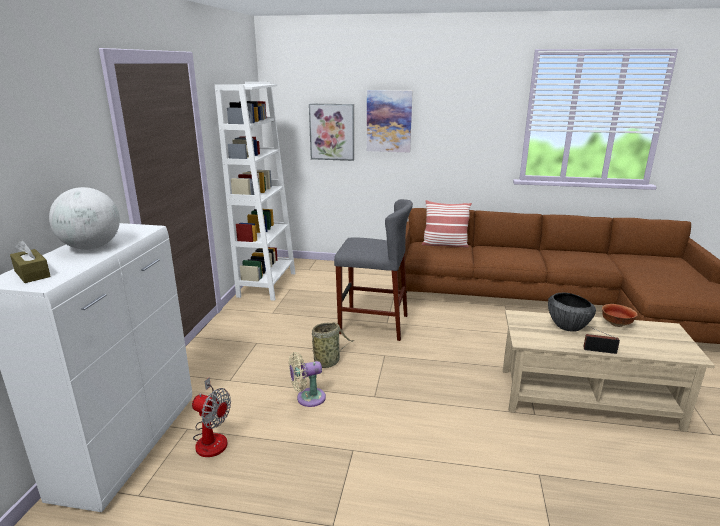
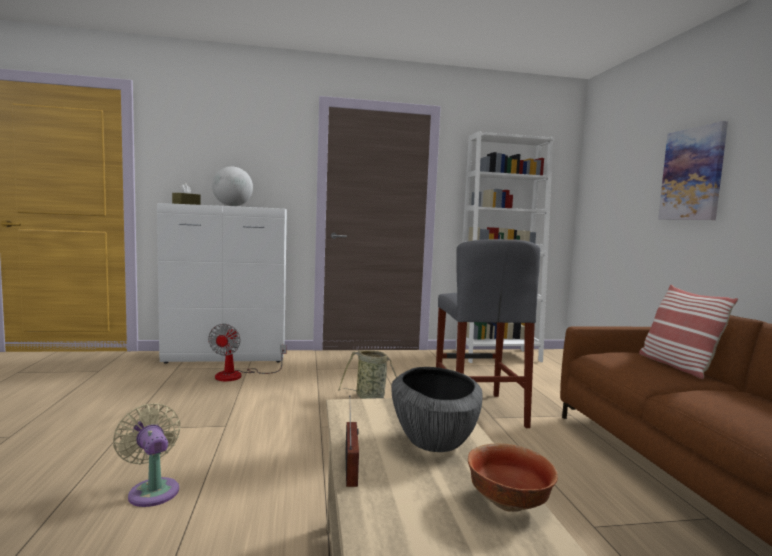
camera: 70 degrees right, 15 degrees down
beige fan [289,352,326,407] -> beige fan moved to [113,403,180,507]
picture [309,104,354,161] -> none

